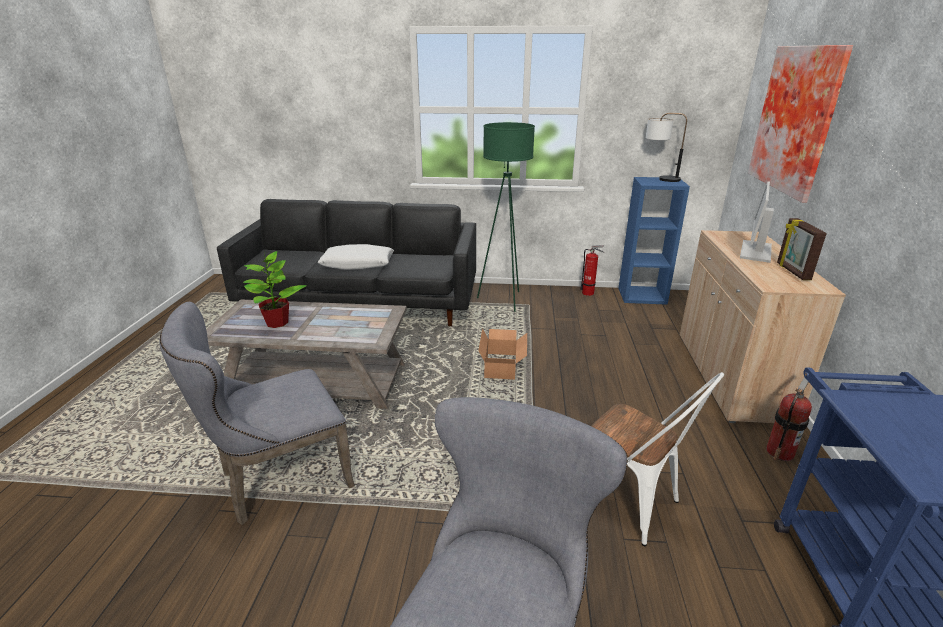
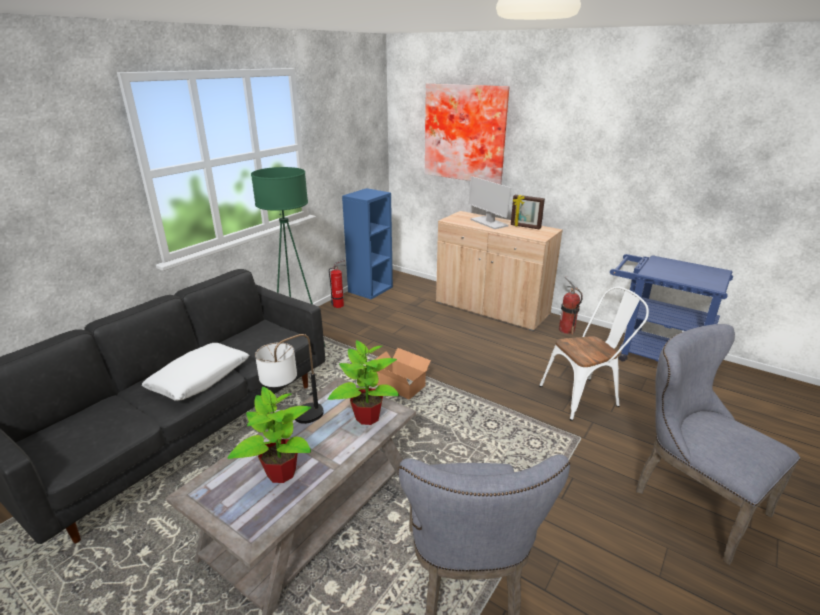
camera: 60 degrees left, 0 degrees up
table lamp [646,113,687,182] -> table lamp moved to [255,334,324,424]
none -> potted plant [328,340,399,425]

